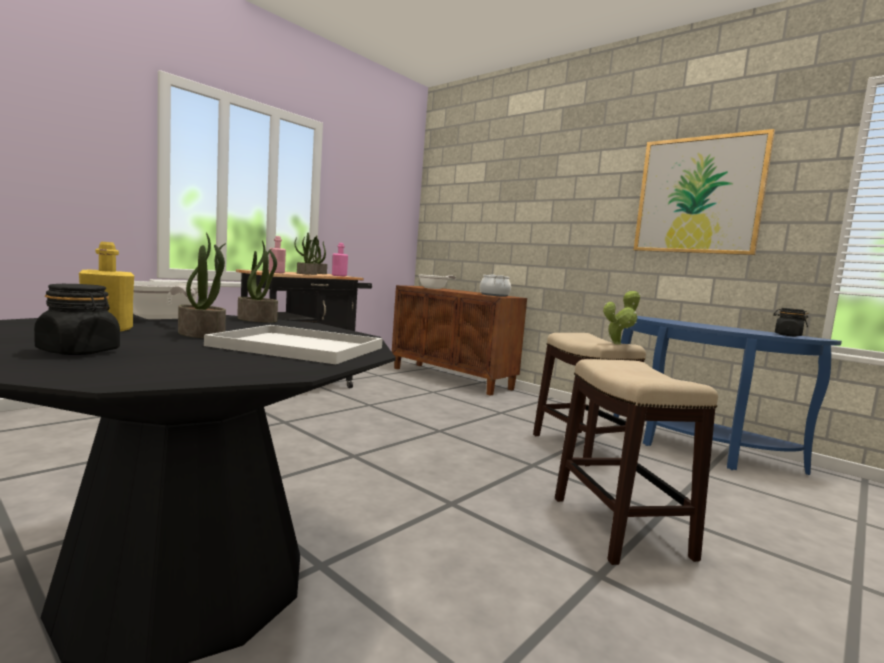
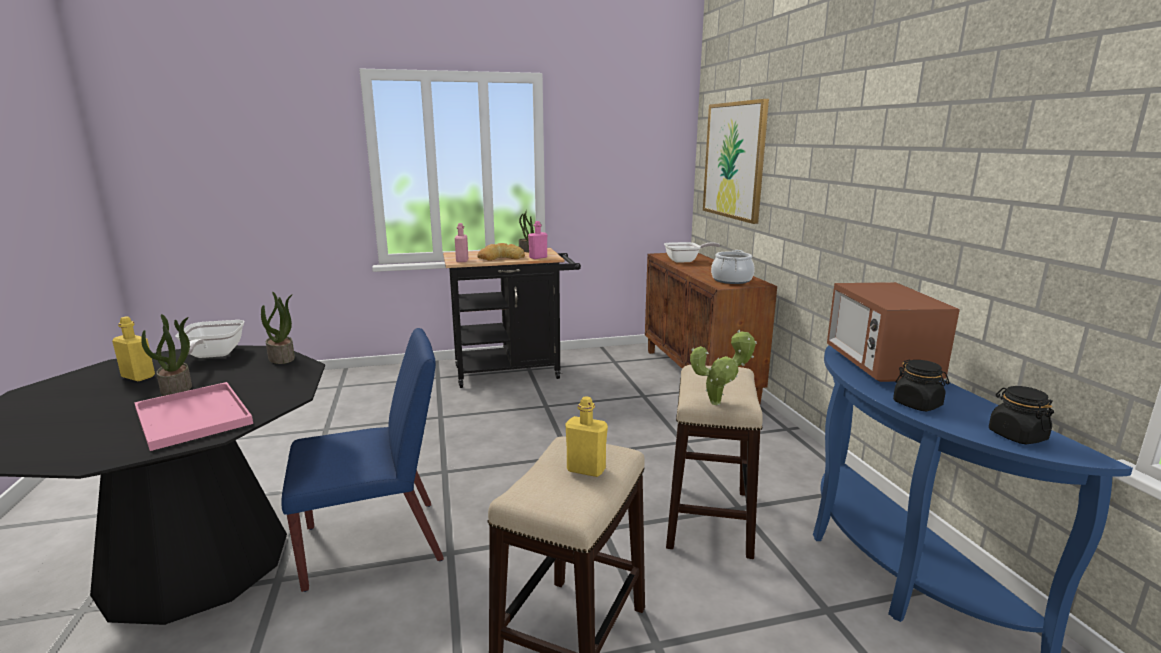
camera: 35 degrees right, 10 degrees up
black jar [34,284,120,355] -> black jar moved to [893,359,950,411]
white tray [204,325,383,364] -> pink tray [134,382,253,451]
potted plant [295,233,321,275] -> bread [477,243,525,261]
picture [634,129,775,255] -> picture moved to [703,99,769,224]
none -> blue chair [281,328,444,592]
none -> yellow bottle [565,396,608,477]
none -> microwave [827,282,960,382]

